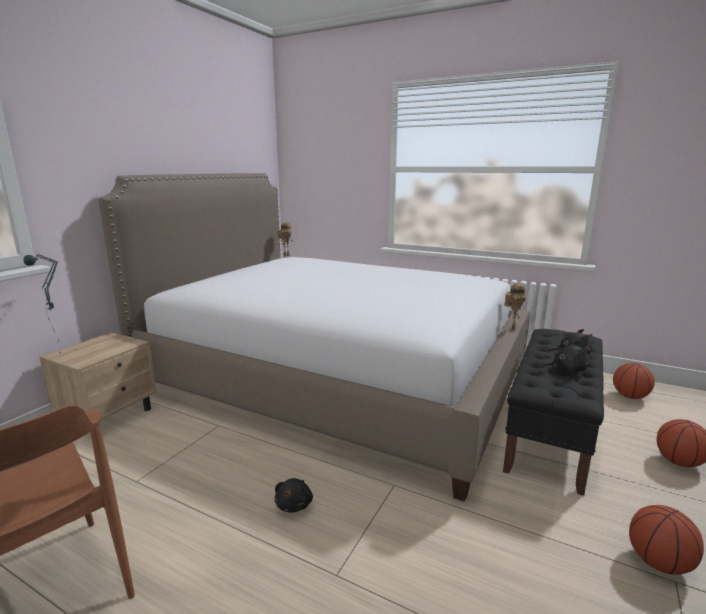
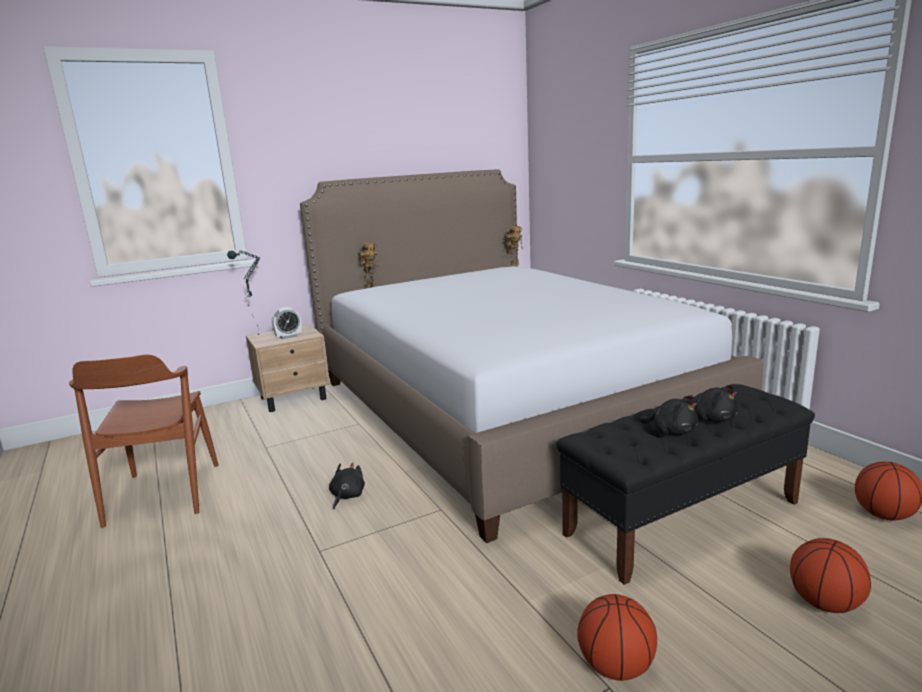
camera: 35 degrees right, 0 degrees up
black plush toy [275,478,313,513] -> black plush toy turned 150 degrees clockwise [329,462,365,509]
toy robot [504,284,526,331] -> toy robot moved to [359,242,379,287]
none -> alarm clock [272,307,302,339]

